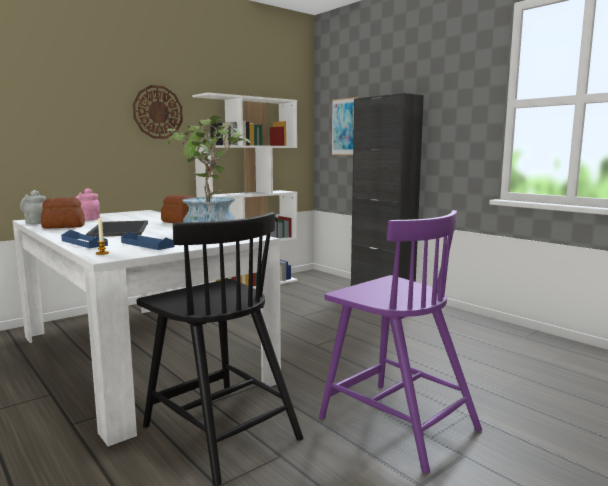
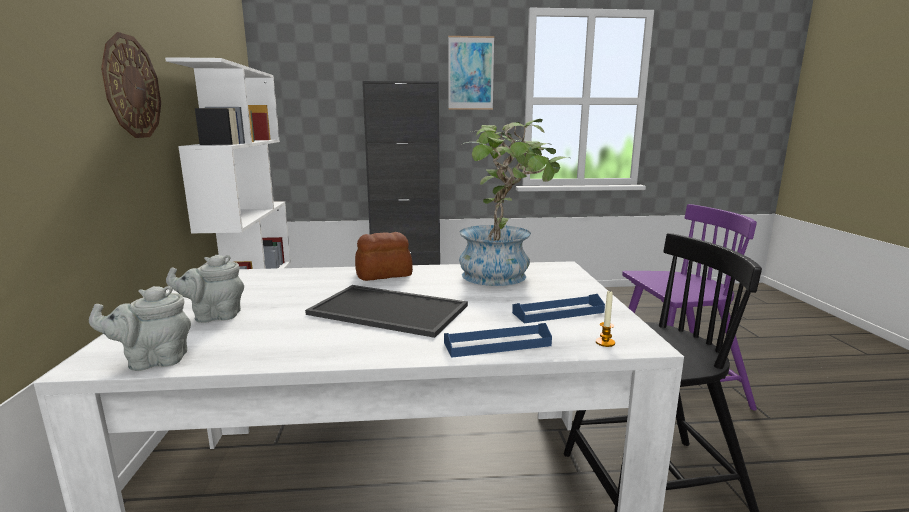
camera: 55 degrees left, 5 degrees up
bread [41,197,85,229] -> none
pink teapot [76,188,100,221] -> grey teapot [166,255,244,323]
picture [331,97,359,155] -> picture moved to [448,36,494,110]

